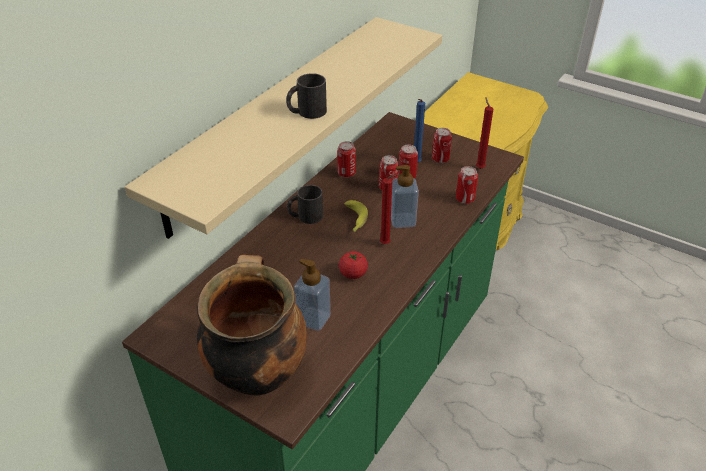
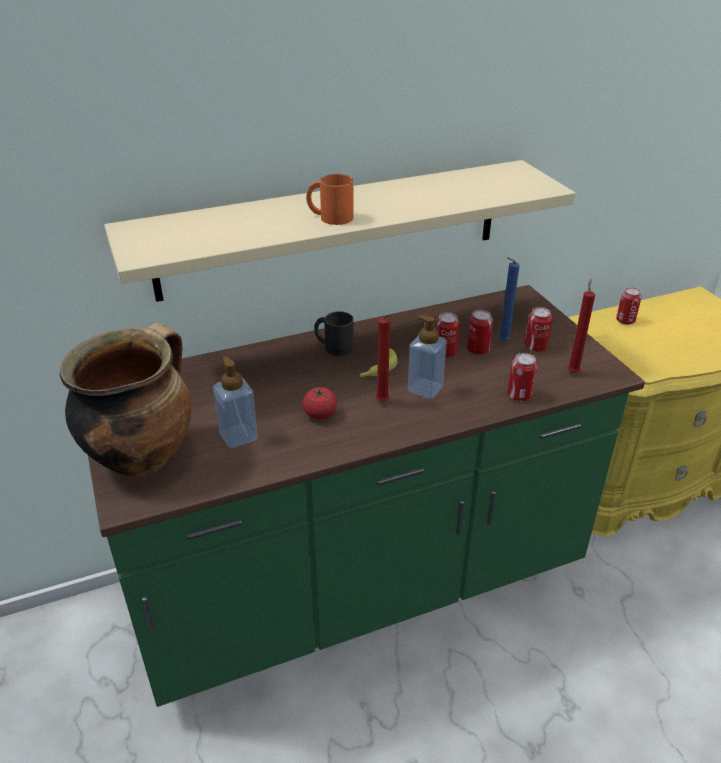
camera: 35 degrees right, 5 degrees down
black mug [286,73,327,119] -> orange mug [306,174,354,225]
can [337,141,356,177] -> can moved to [616,287,642,325]

